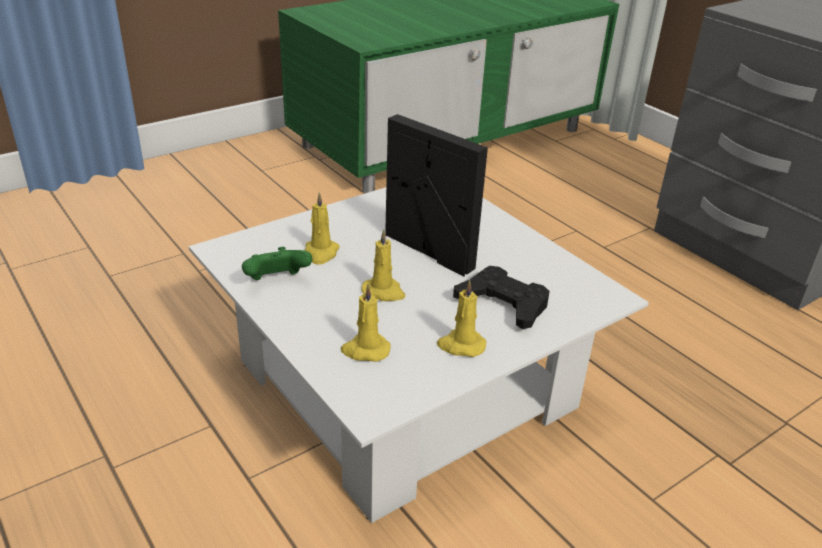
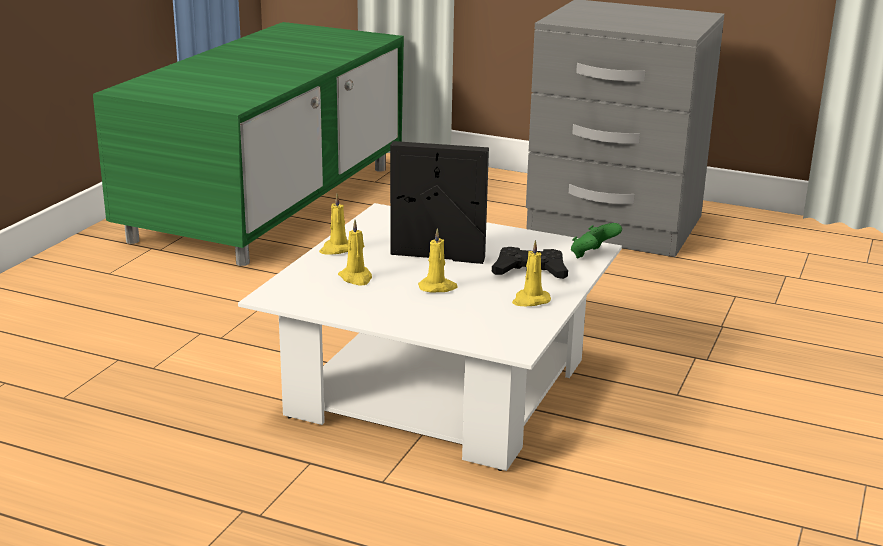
camera: 30 degrees left, 10 degrees down
green game controller [242,247,312,280] -> green game controller moved to [571,223,622,258]
yellow candle [340,284,391,362] -> yellow candle moved to [319,194,348,255]

